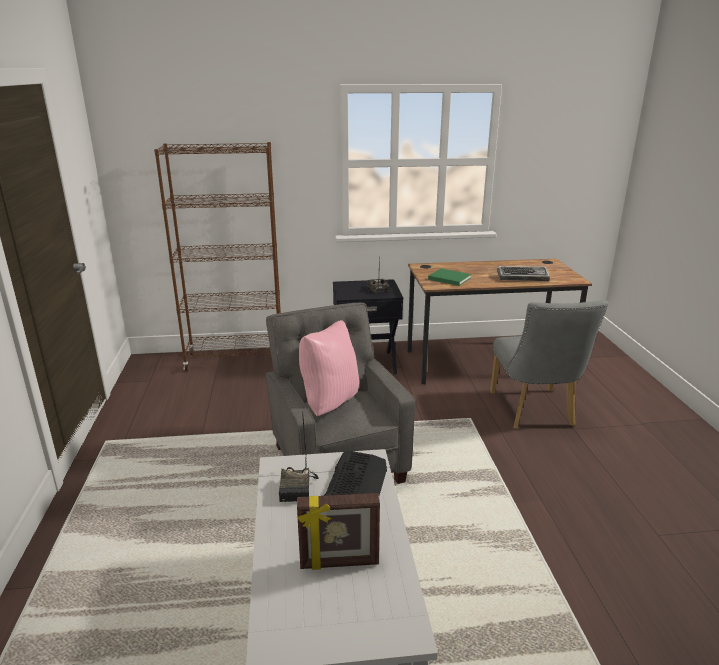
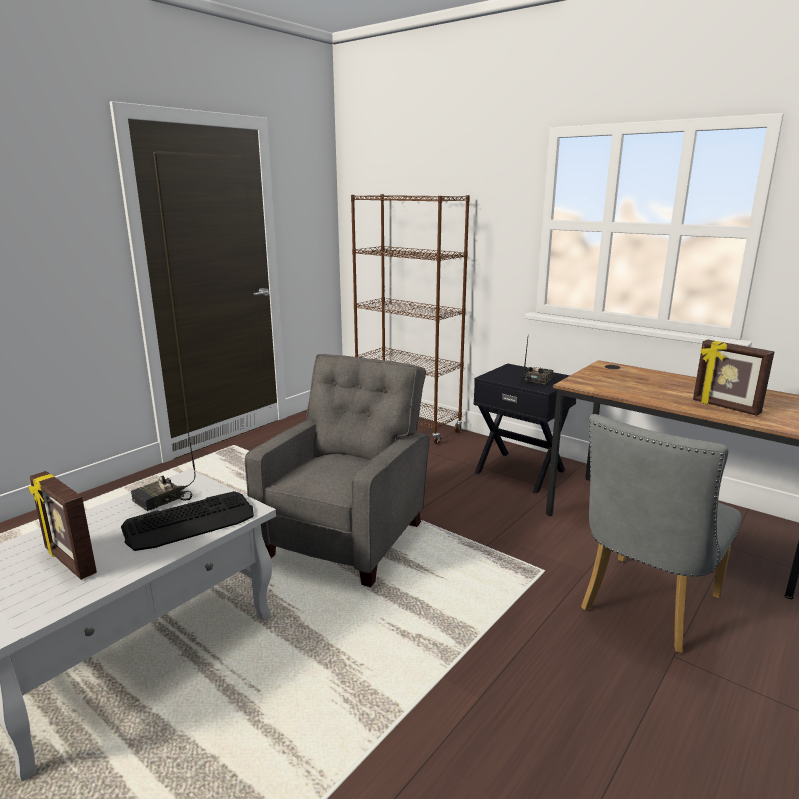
camera: 45 degrees right, 5 degrees down
pink pillow [299,320,359,416] -> none
green book [428,268,471,286] -> none
keyboard [497,266,550,281] -> picture frame [693,340,774,416]

